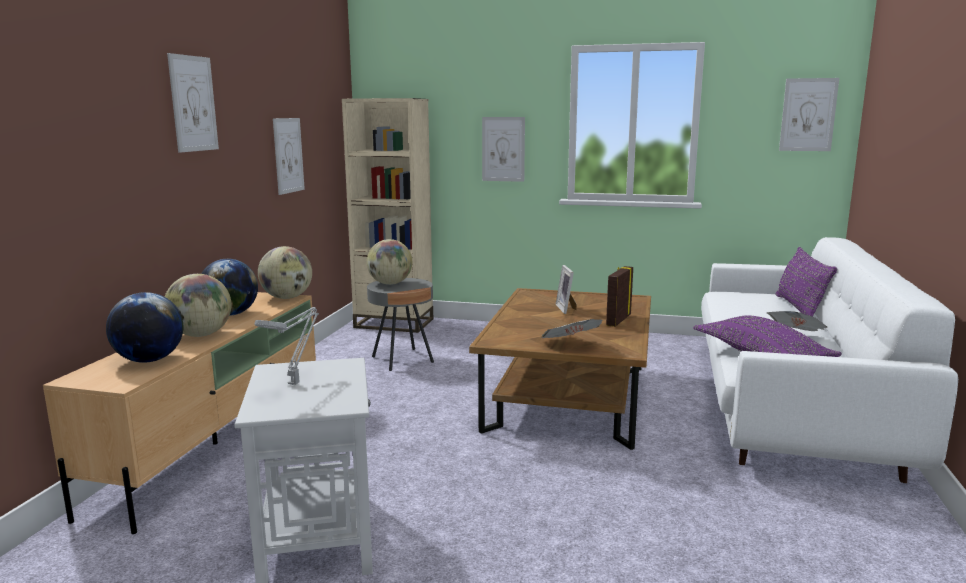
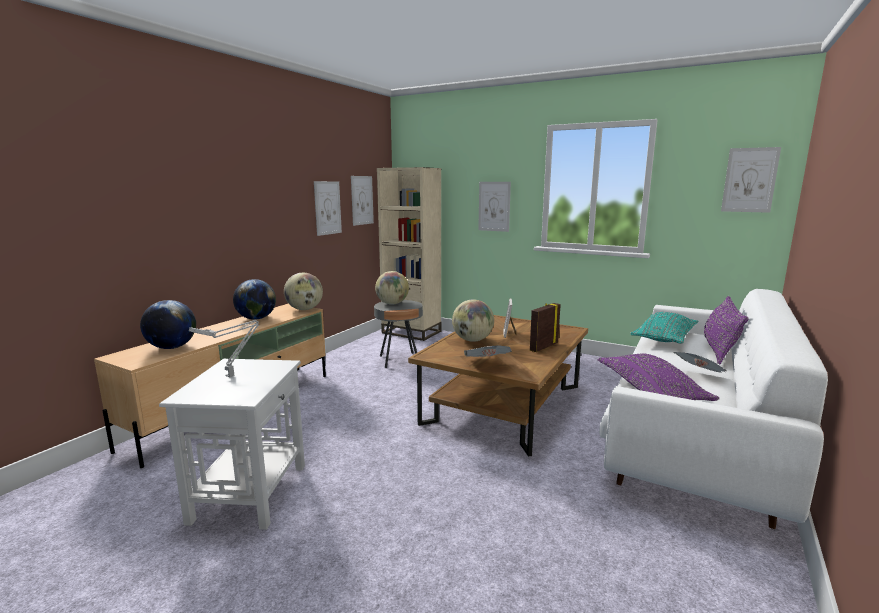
camera: 15 degrees right, 0 degrees up
globe [165,274,232,337] -> globe moved to [452,299,494,342]
picture [167,53,219,153] -> picture moved to [351,176,374,226]
none -> turquoise pillow [631,312,699,344]

